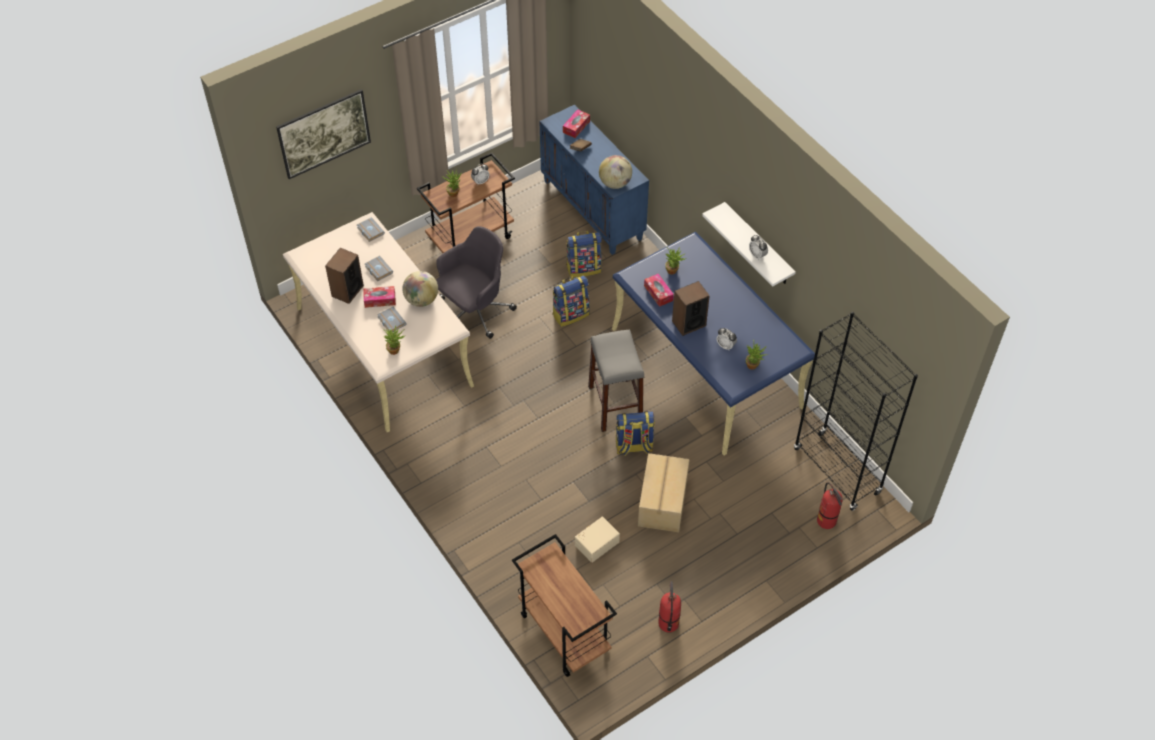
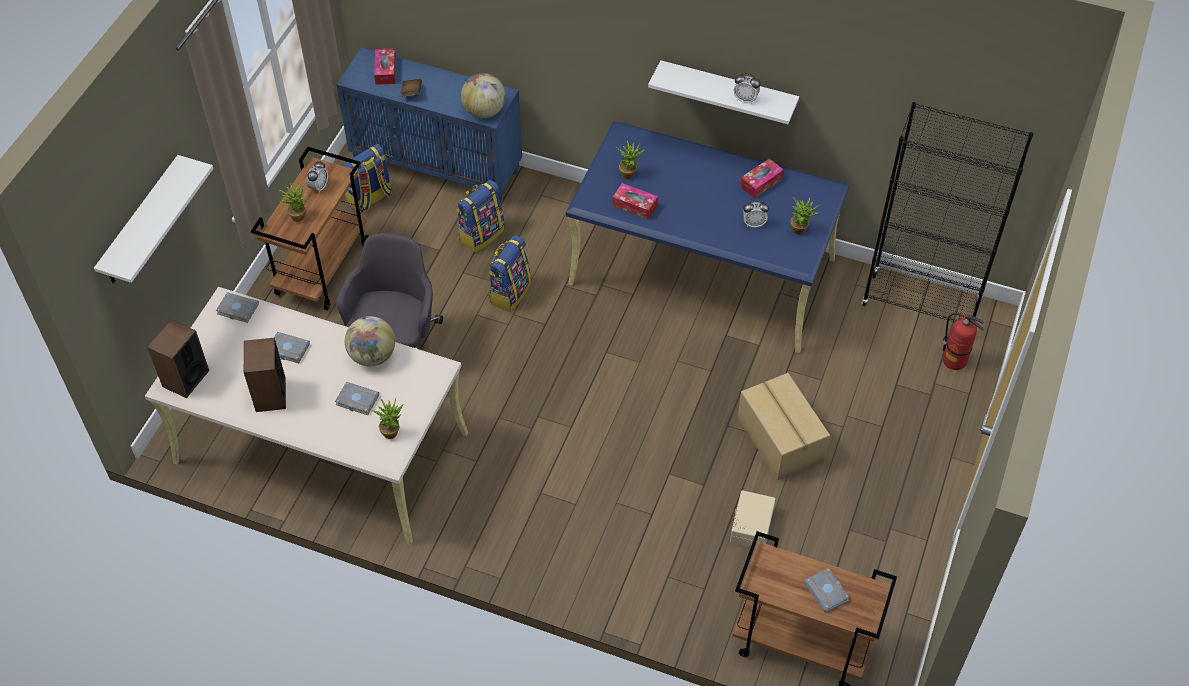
camera: 35 degrees left, 0 degrees up
picture [276,89,371,179] -> white shelf [94,155,214,284]
tissue box [363,286,396,308] -> tissue box moved to [740,159,784,198]
grey stool [588,329,645,432] -> none
backpack [616,411,655,456] -> backpack moved to [341,144,392,213]
fire extinguisher [658,581,681,633] -> none
speaker [672,281,710,336] -> speaker moved to [147,319,209,398]
none -> grey book [804,568,850,613]

